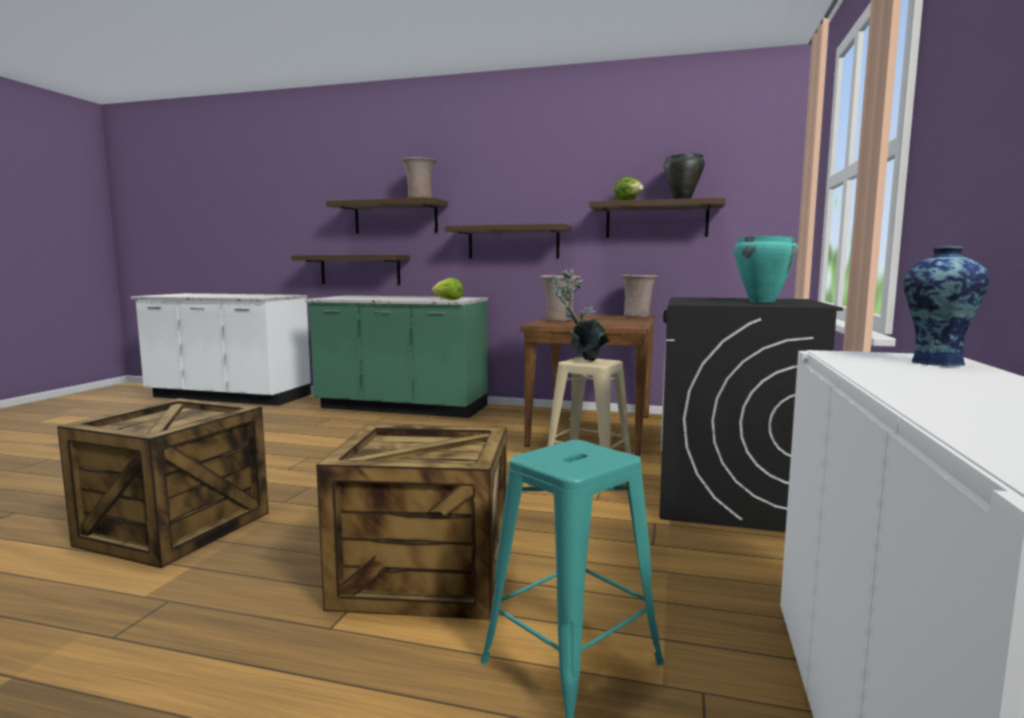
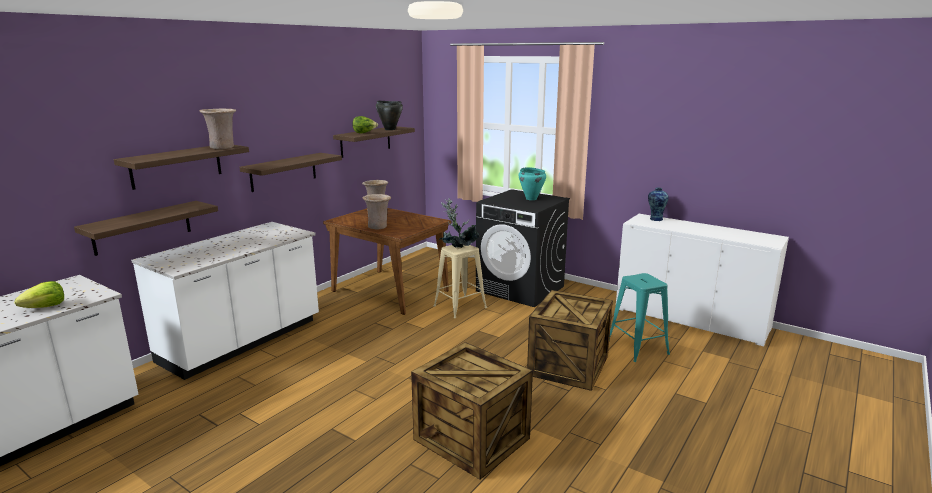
camera: 70 degrees left, 10 degrees up
green counter [305,295,488,418] -> white counter [131,222,319,380]
lettuce [432,278,463,300] -> lettuce moved to [15,281,64,308]

